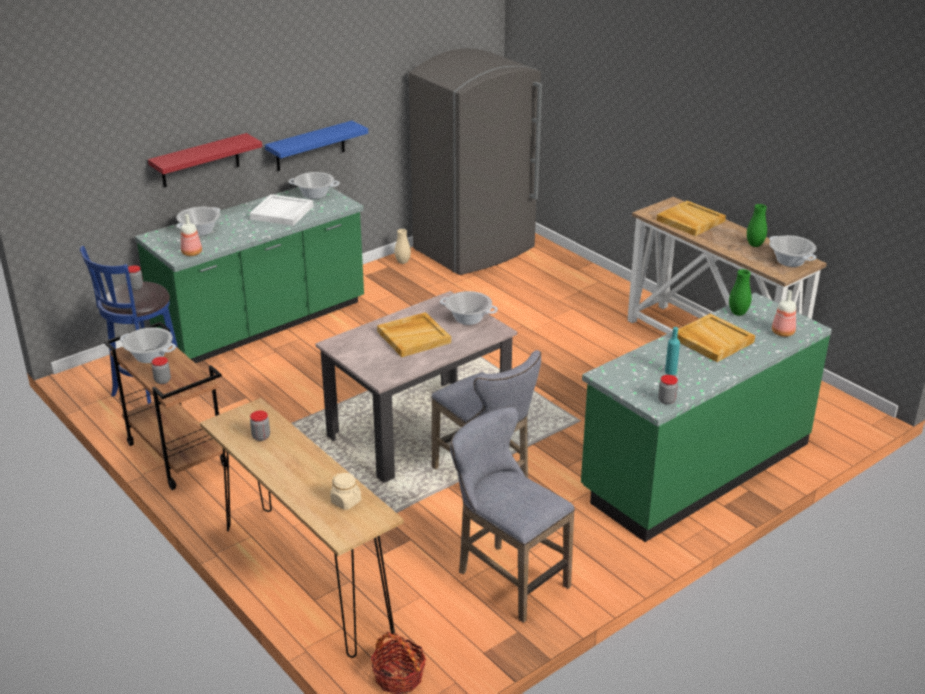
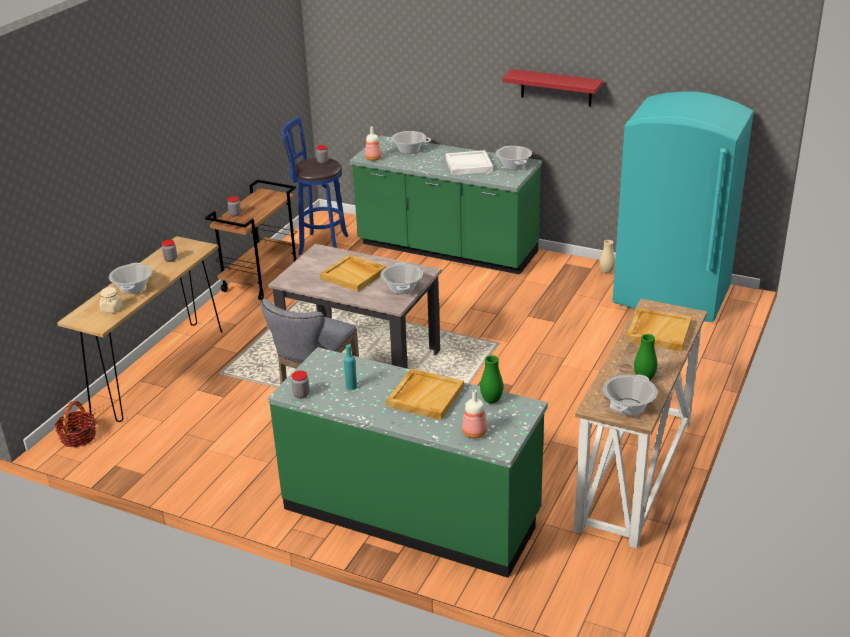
camera: 65 degrees right, 0 degrees up
cooking pot [120,327,176,363] -> cooking pot moved to [109,263,152,294]
red shelf [148,133,262,188] -> red shelf moved to [502,69,603,107]
blue shelf [265,121,368,171] -> none
grey fridge [409,49,542,275] -> turquoise fridge [612,91,754,322]
grey stool [450,406,575,623] -> none

